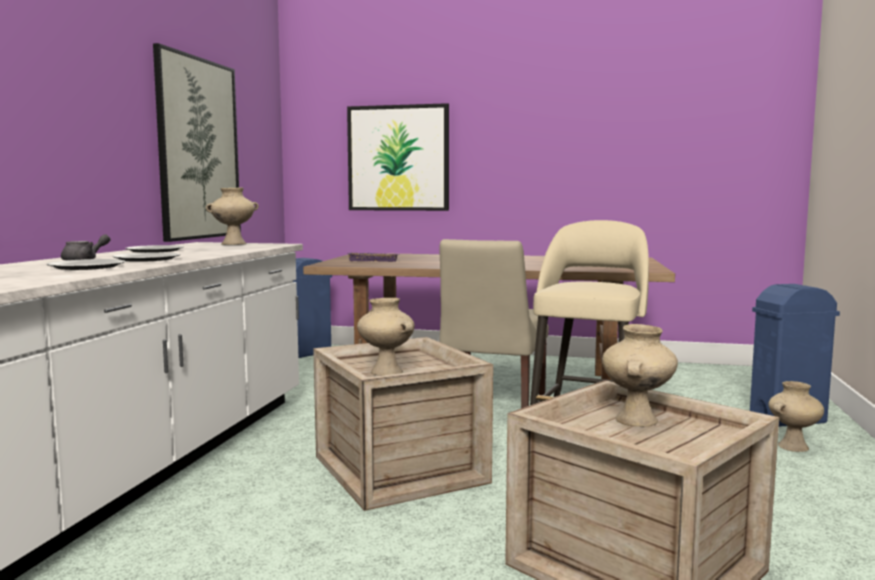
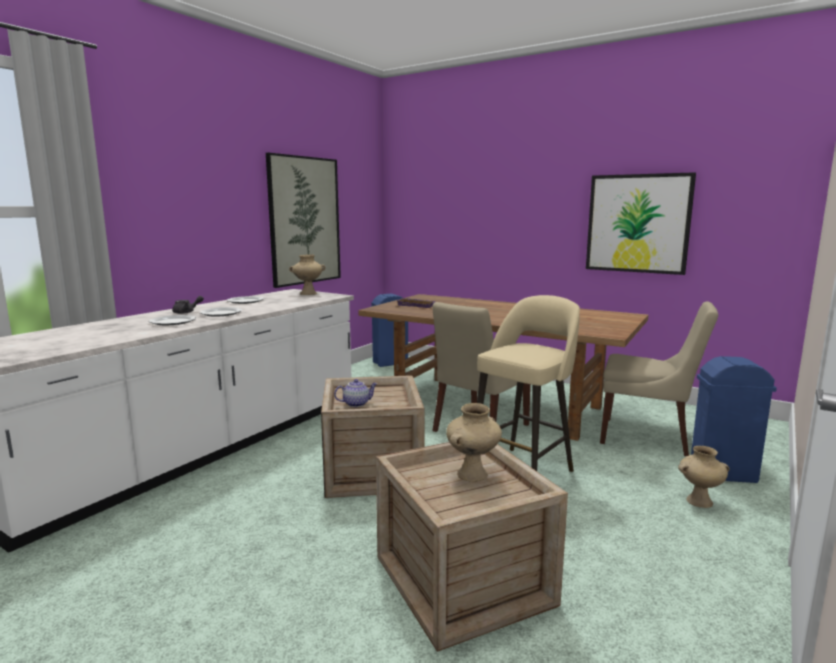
camera: 20 degrees right, 5 degrees up
picture [347,103,449,211] -> picture moved to [586,172,696,275]
beige vase [357,298,415,376] -> teapot [334,379,377,407]
none -> beige chair [600,302,718,456]

